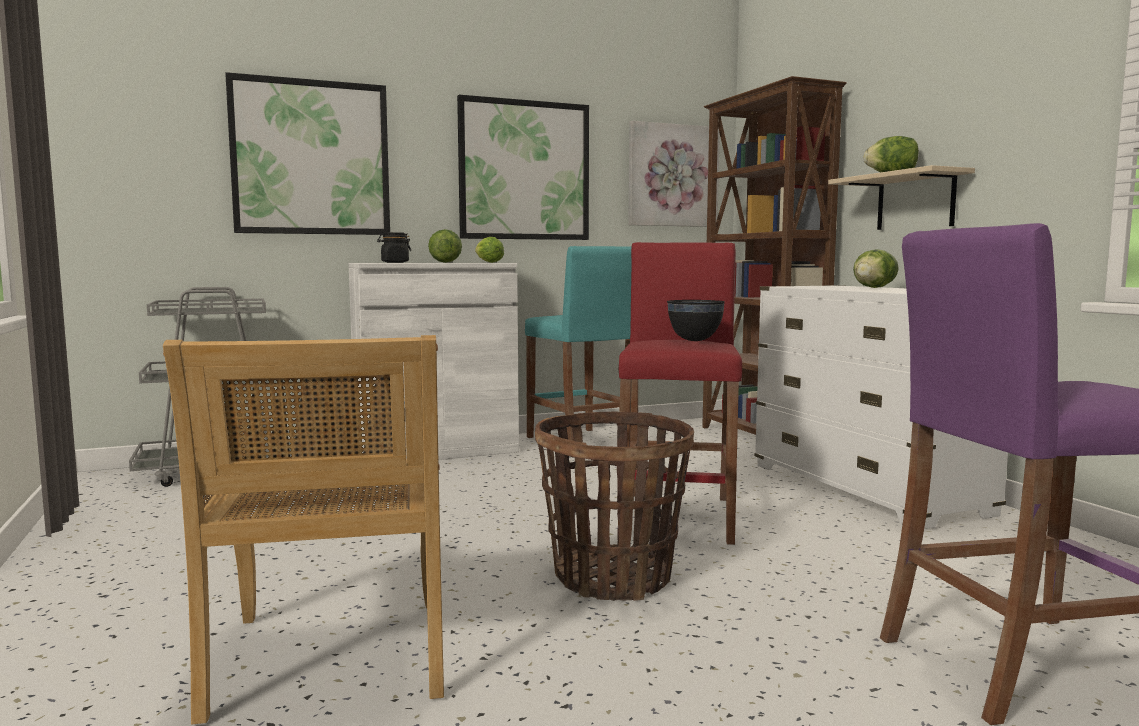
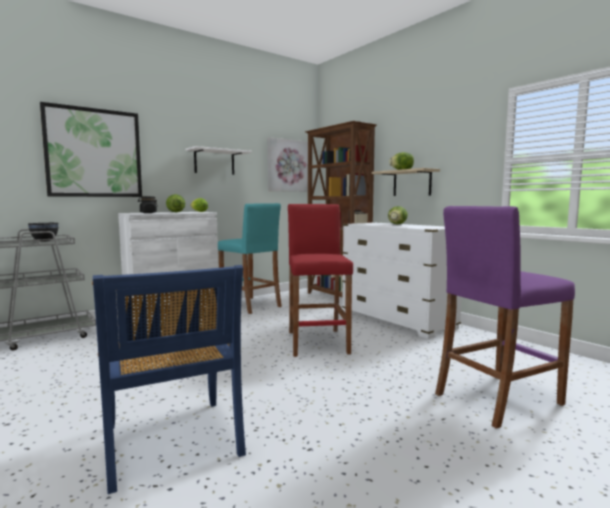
camera: 15 degrees left, 0 degrees up
beige chair [163,335,444,725] -> blue chair [92,265,246,494]
picture [457,95,589,240] -> white shelf [185,146,252,175]
basket [535,412,694,601] -> none
black bowl [667,300,725,341] -> black bowl moved to [28,223,58,242]

